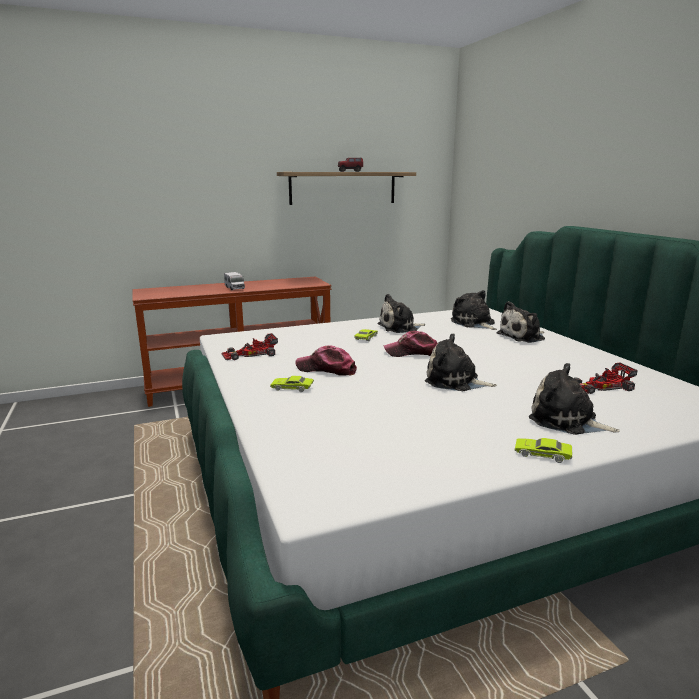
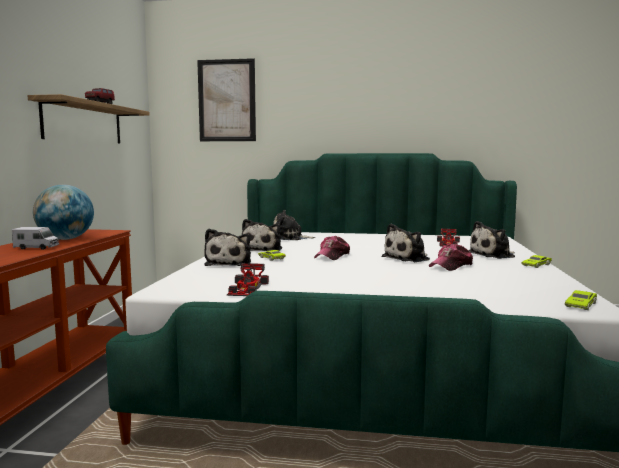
camera: 60 degrees left, 10 degrees down
green toy car [270,376,314,392] -> green toy car moved to [565,290,597,310]
cap [296,346,357,376] -> cap moved to [429,244,473,271]
plush toy [496,301,545,343] -> plush toy moved to [204,229,251,266]
none -> globe [33,185,94,240]
none -> picture [197,58,256,141]

